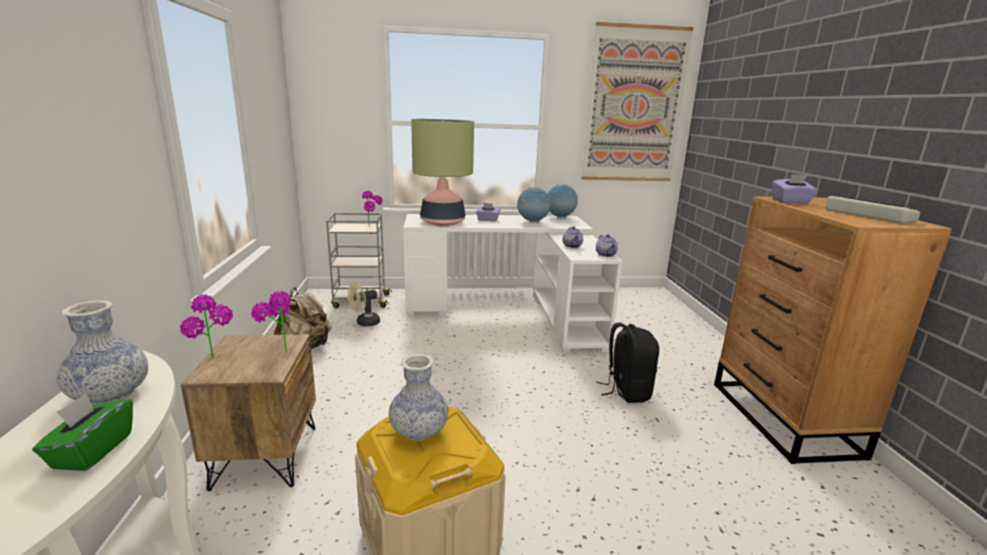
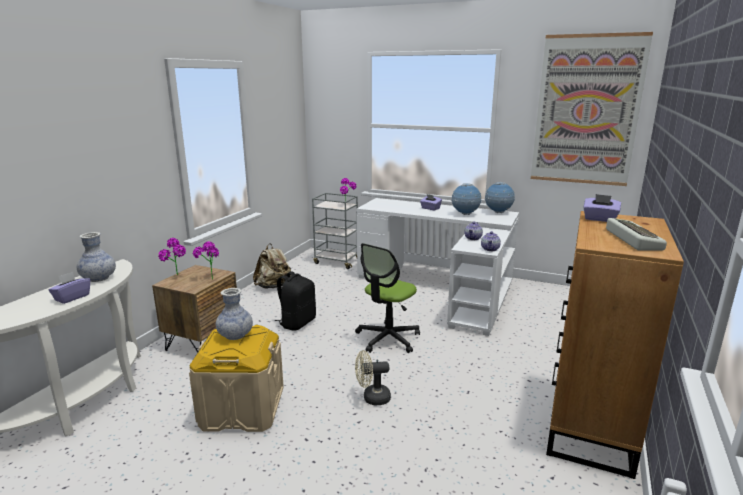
camera: 30 degrees right, 0 degrees up
green tissue box [32,393,133,471] -> purple tissue box [48,272,90,304]
beige fan [347,283,380,327] -> beige fan moved to [355,350,391,405]
table lamp [411,119,474,226] -> none
black backpack [596,323,659,403] -> black backpack moved to [275,271,316,331]
none -> office chair [355,243,420,353]

